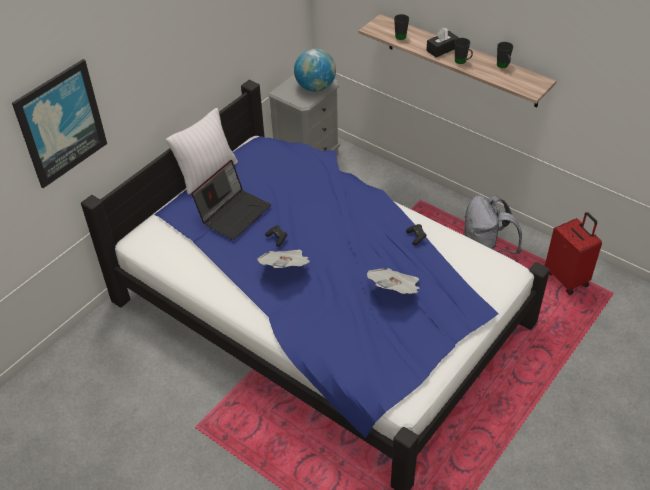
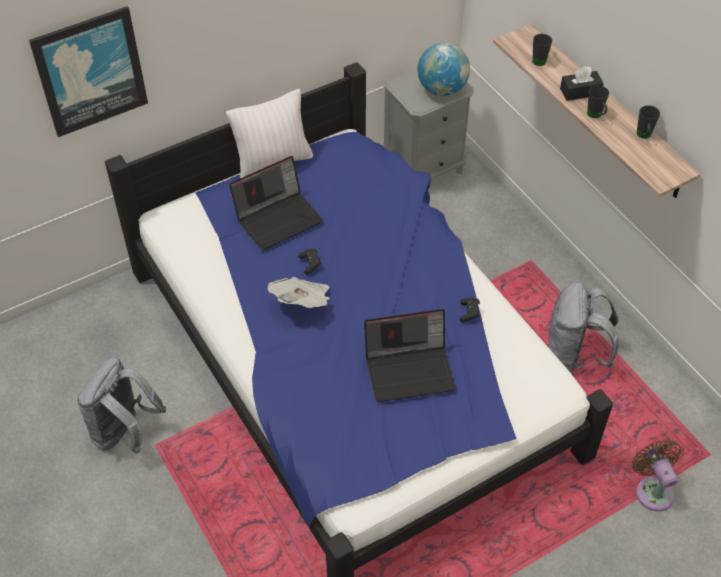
camera: 20 degrees right, 5 degrees up
newspaper [367,268,419,294] -> laptop [364,309,456,402]
red suitcase [545,212,602,295] -> none
none -> grey backpack [78,357,166,454]
none -> brown fan [632,440,682,511]

